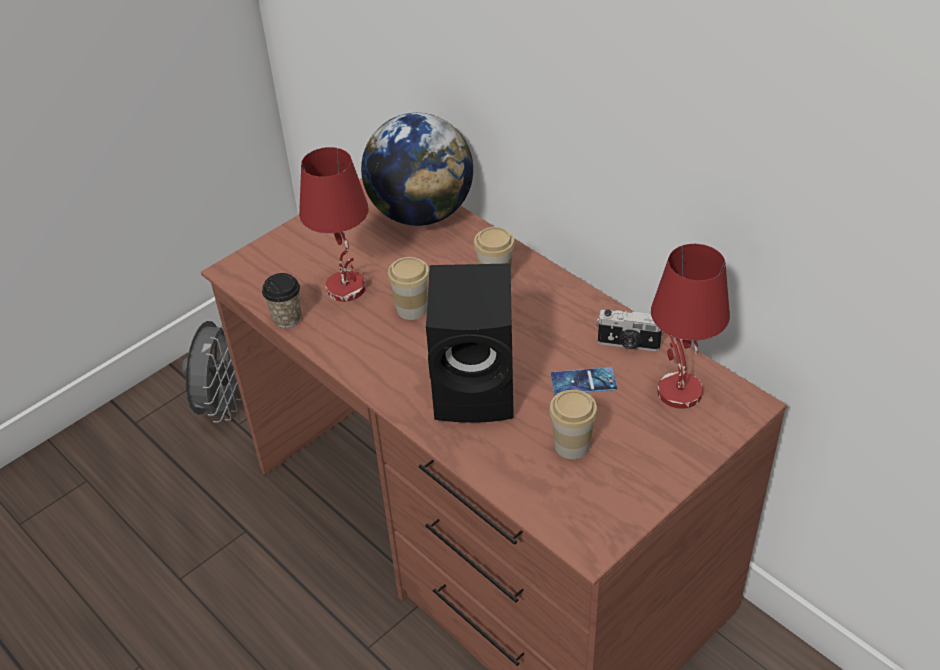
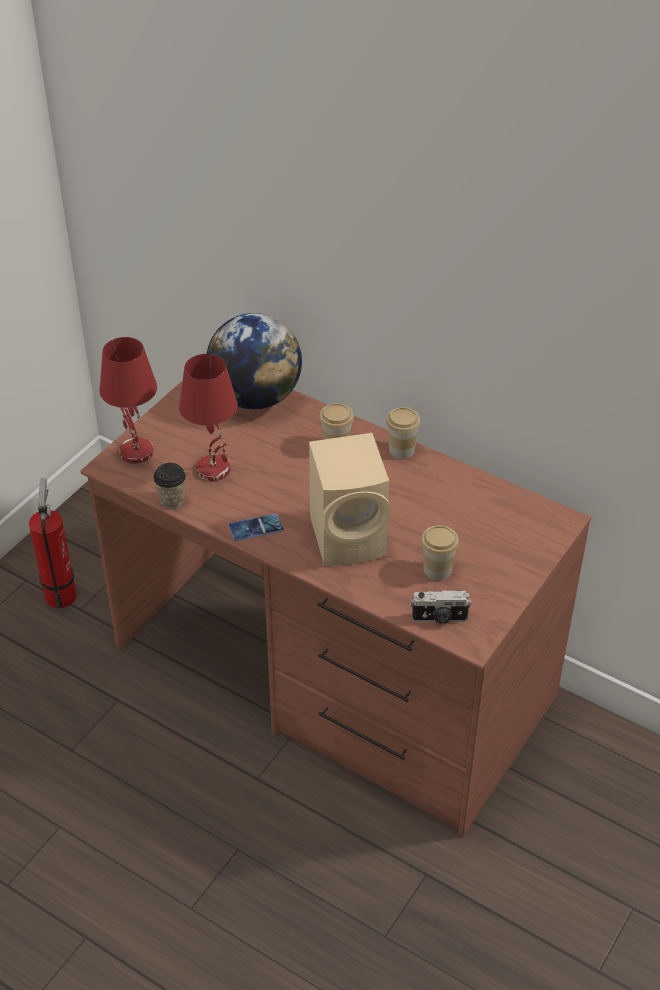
camera: 15 degrees left, 0 degrees up
grey fan [182,321,242,423] -> fire extinguisher [29,478,76,608]
cup [387,257,429,320] -> cup moved to [386,407,421,459]
black speaker [426,263,514,423] -> beige speaker [309,433,390,566]
phone [550,367,617,395] -> phone moved to [229,514,284,541]
camera [596,309,663,351] -> camera moved to [411,590,471,624]
red table lamp [651,244,730,409] -> red table lamp moved to [99,337,157,464]

